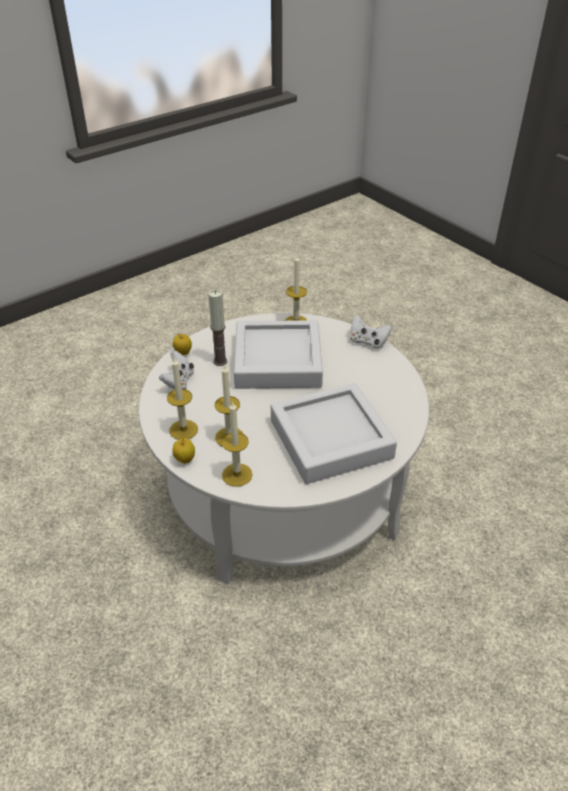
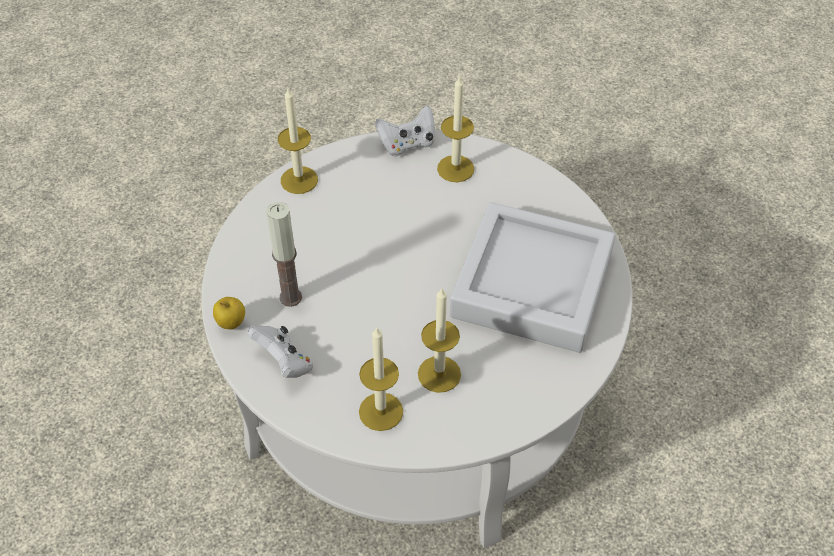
camera: 50 degrees left, 10 degrees up
apple [172,437,195,464] -> none
candle [222,401,252,487] -> candle moved to [437,75,474,182]
grey tray [234,320,323,389] -> none

